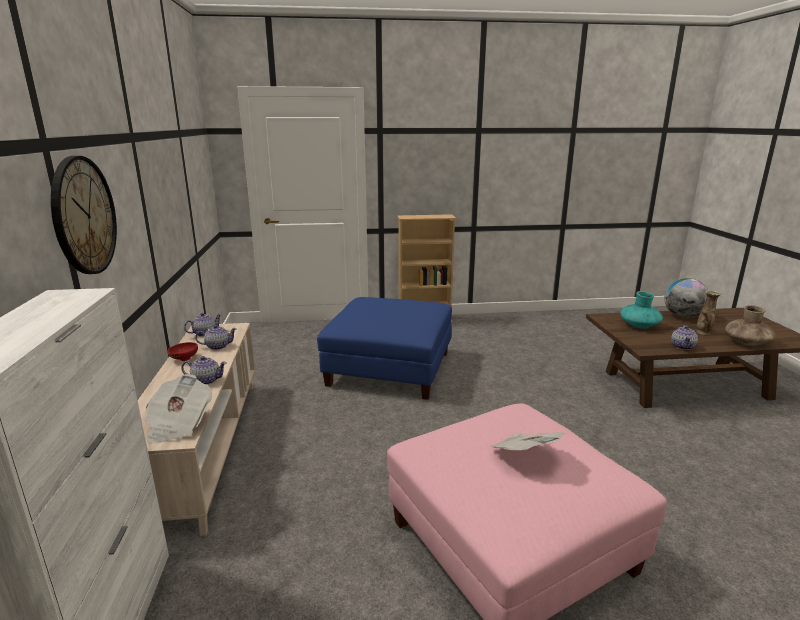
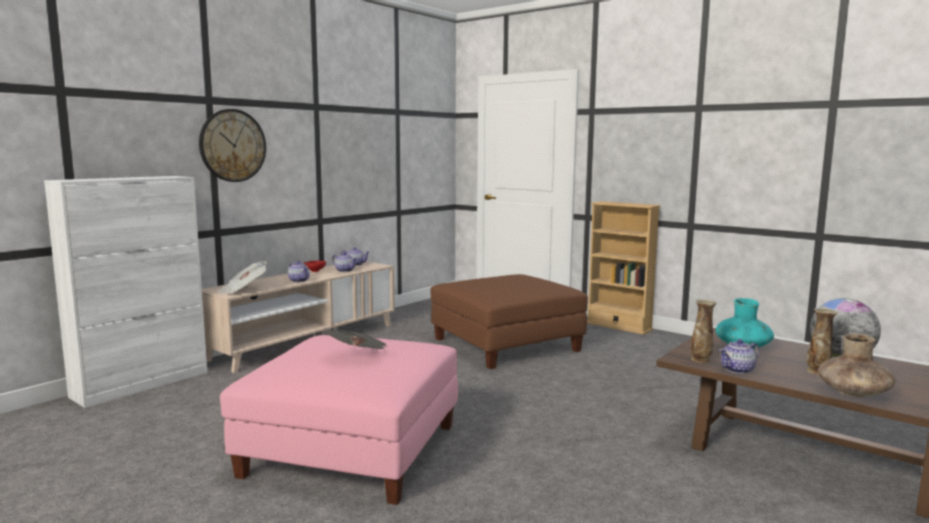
camera: 45 degrees right, 10 degrees down
blue ottoman [317,297,452,400] -> brown ottoman [430,274,588,369]
none -> vase [690,299,717,363]

